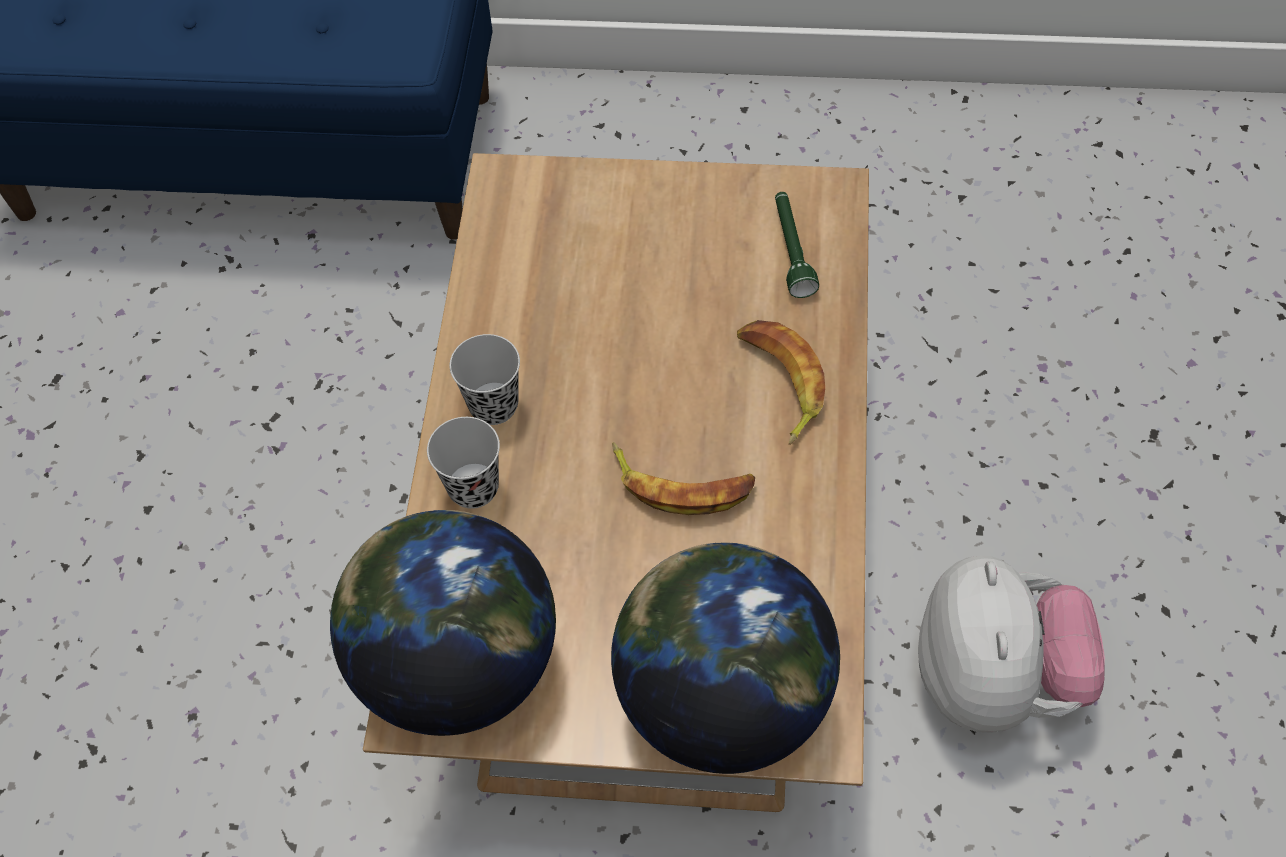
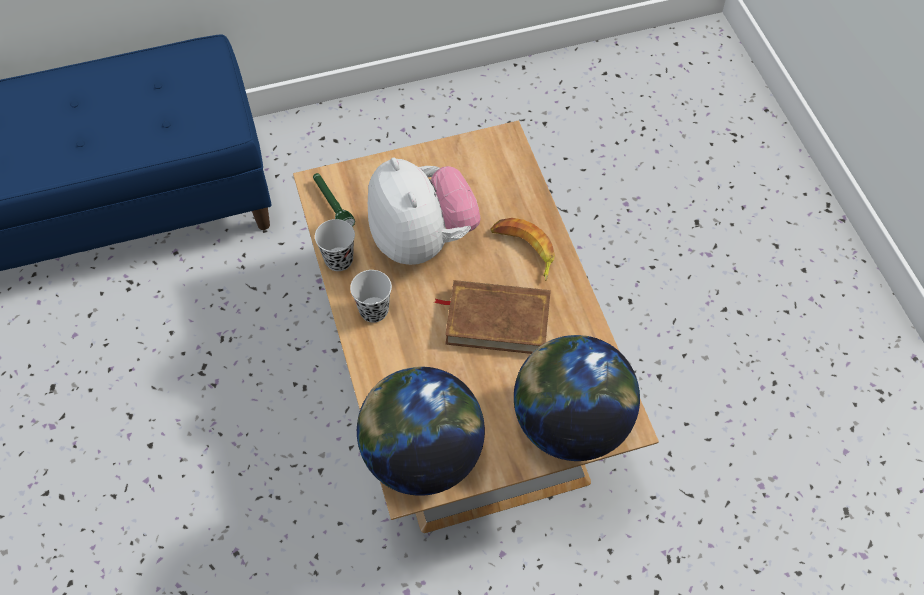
camera: 25 degrees left, 0 degrees up
black cup [427,417,500,509] -> black cup moved to [315,219,355,271]
banana [612,442,755,515] -> brown book [434,280,551,354]
green flashlight [775,192,819,298] -> green flashlight moved to [313,173,355,227]
plush toy [918,555,1105,733] -> plush toy moved to [368,157,481,265]

